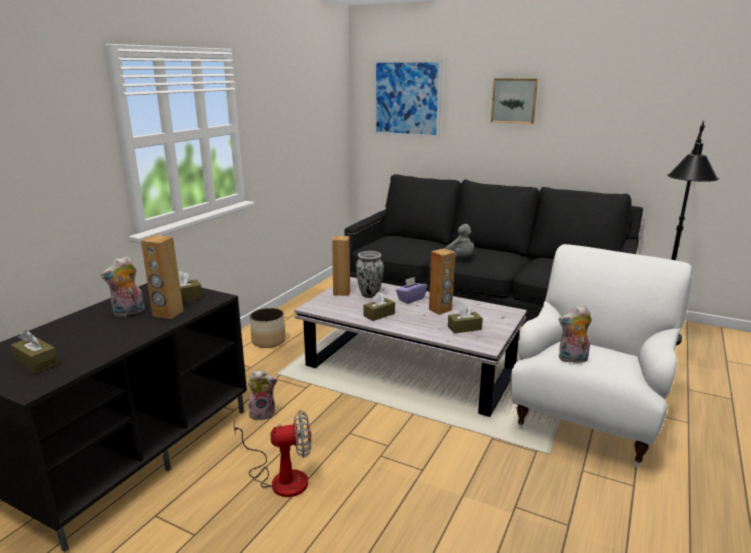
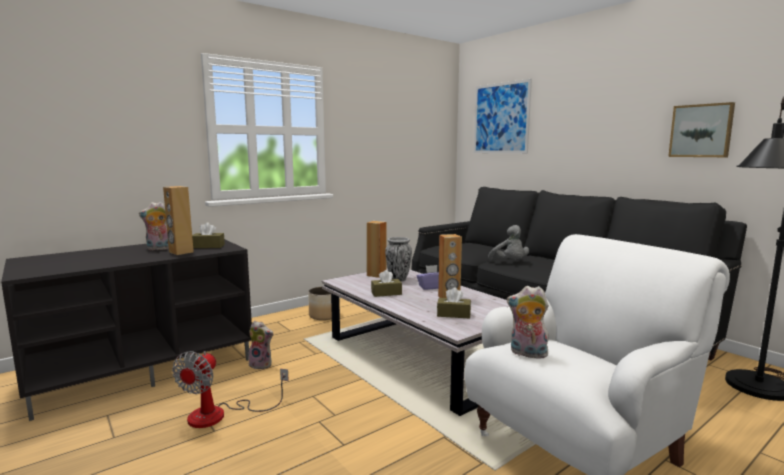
camera: 25 degrees right, 10 degrees down
brown tissue box [11,330,59,374] -> none
fan [234,410,311,497] -> fan turned 90 degrees clockwise [172,351,289,428]
picture [491,78,538,124] -> picture moved to [668,102,735,157]

